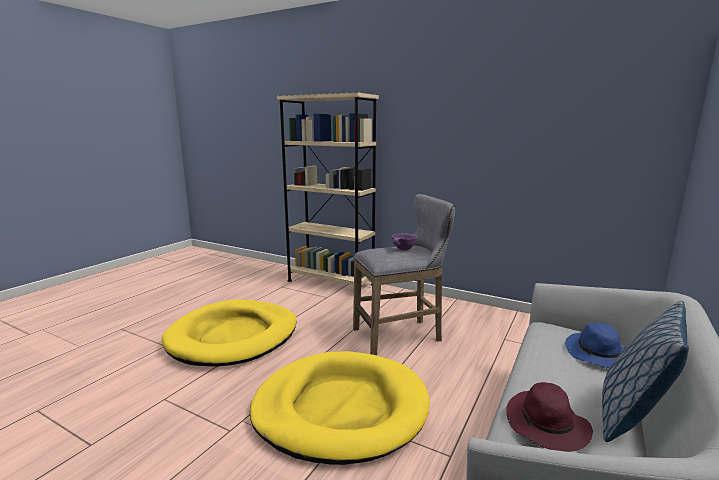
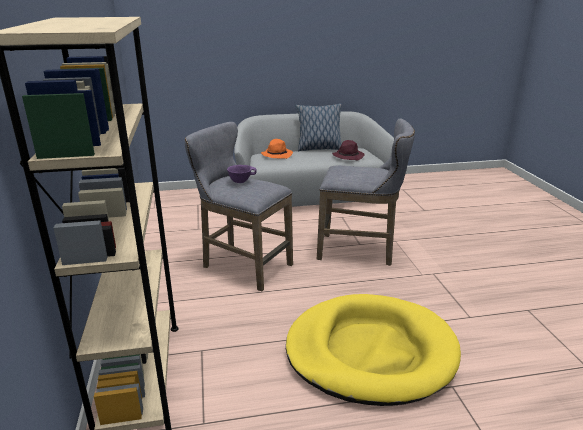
camera: 130 degrees left, 10 degrees up
yellow dog bed [250,351,430,465] -> grey stool [317,119,415,266]
blue hat [565,323,626,368] -> orange hat [261,139,293,159]

